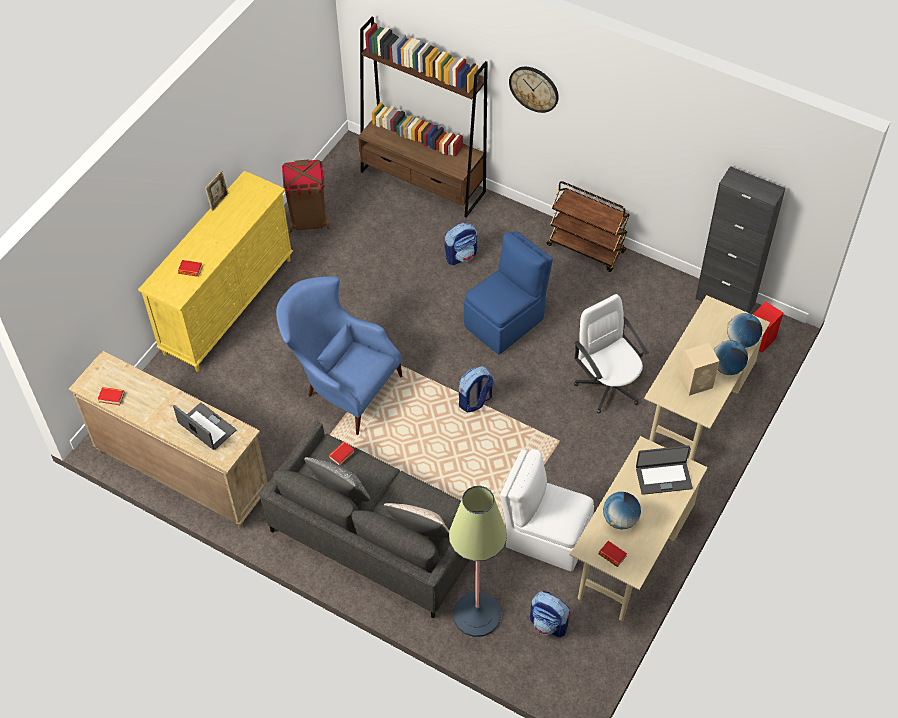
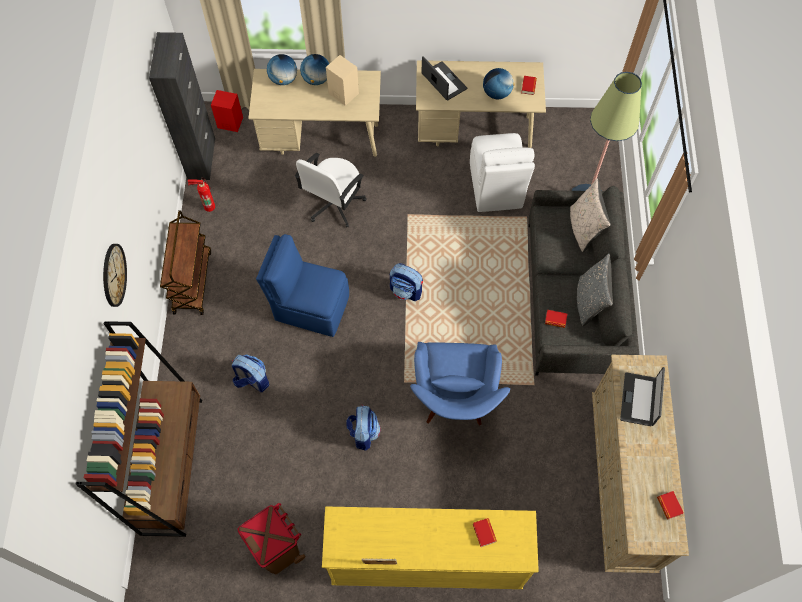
camera: 120 degrees left, 10 degrees up
backpack [530,591,570,637] -> backpack moved to [346,405,381,451]
none -> fire extinguisher [188,178,215,212]

